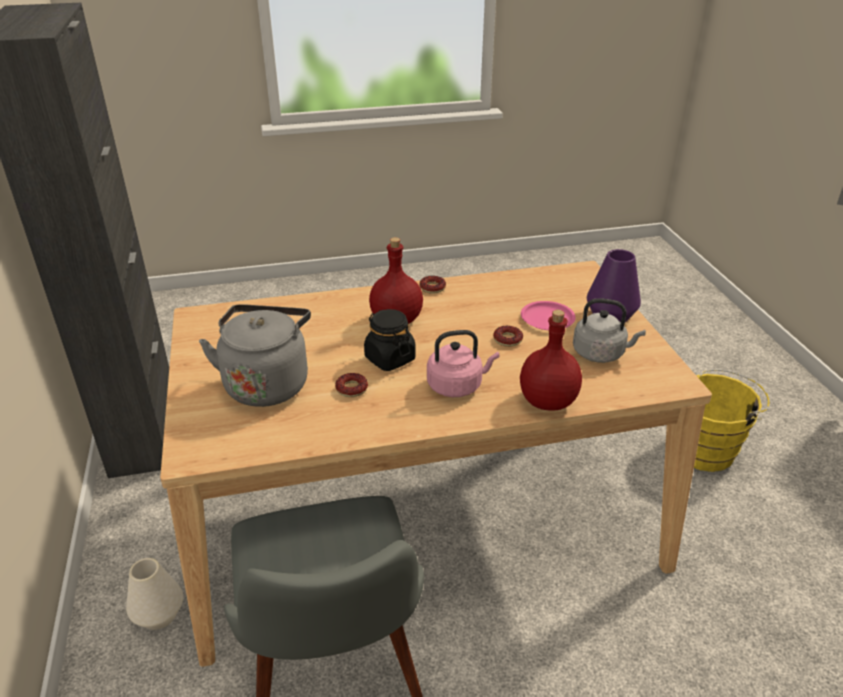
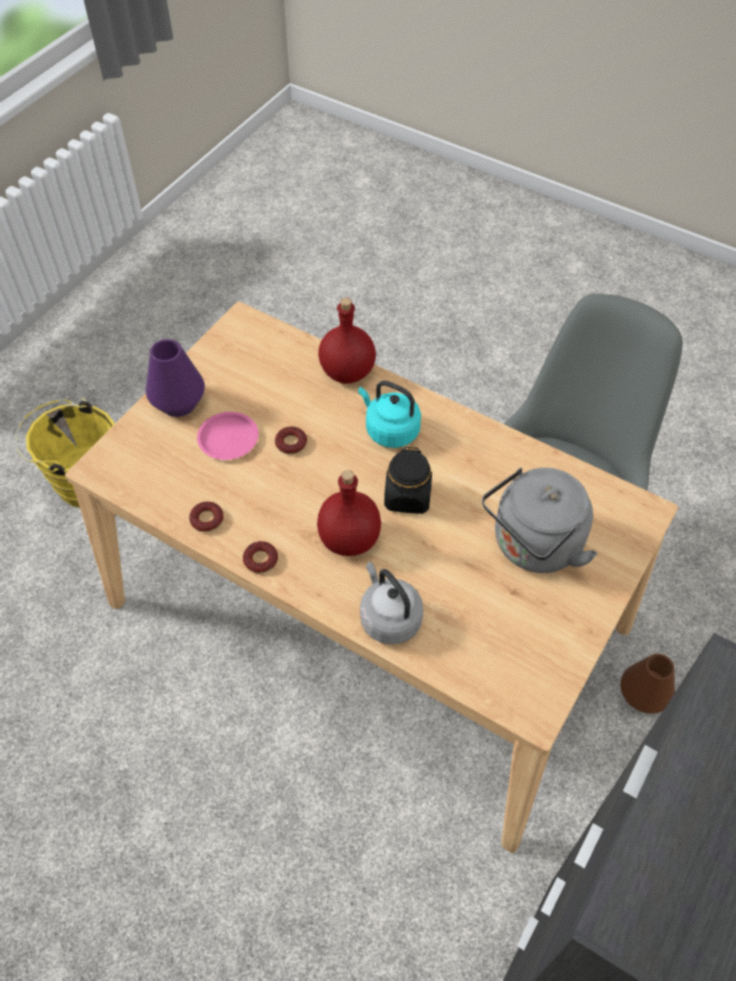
camera: 135 degrees left, 20 degrees up
white vase [126,558,183,630] -> brown vase [620,654,675,714]
donut [335,373,368,397] -> donut moved to [189,502,224,532]
pink kettle [427,330,500,397] -> turquoise kettle [358,381,421,448]
grey kettle [573,298,646,363] -> grey kettle moved to [360,561,423,645]

